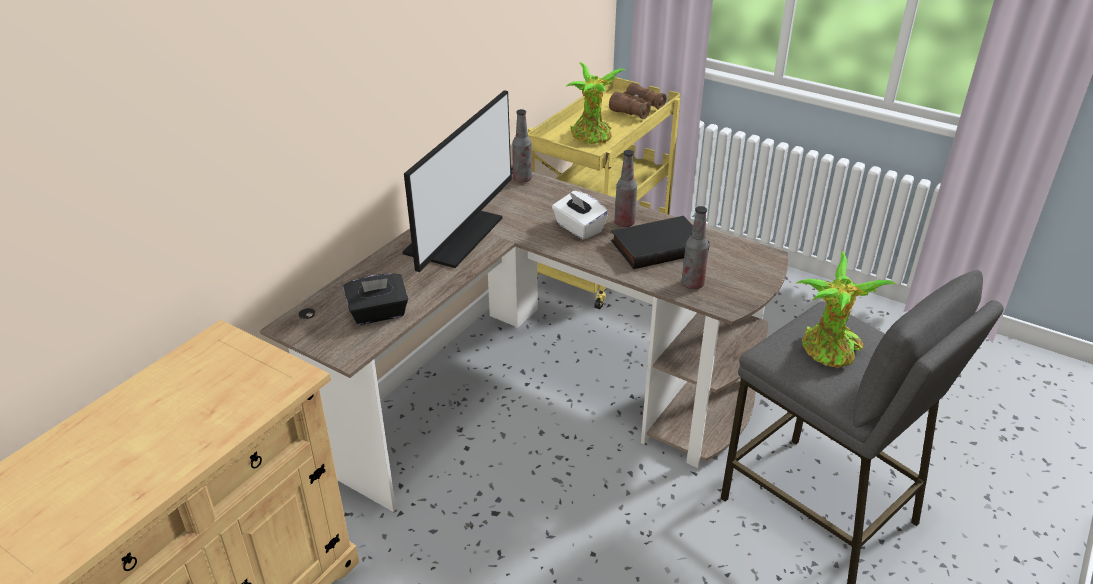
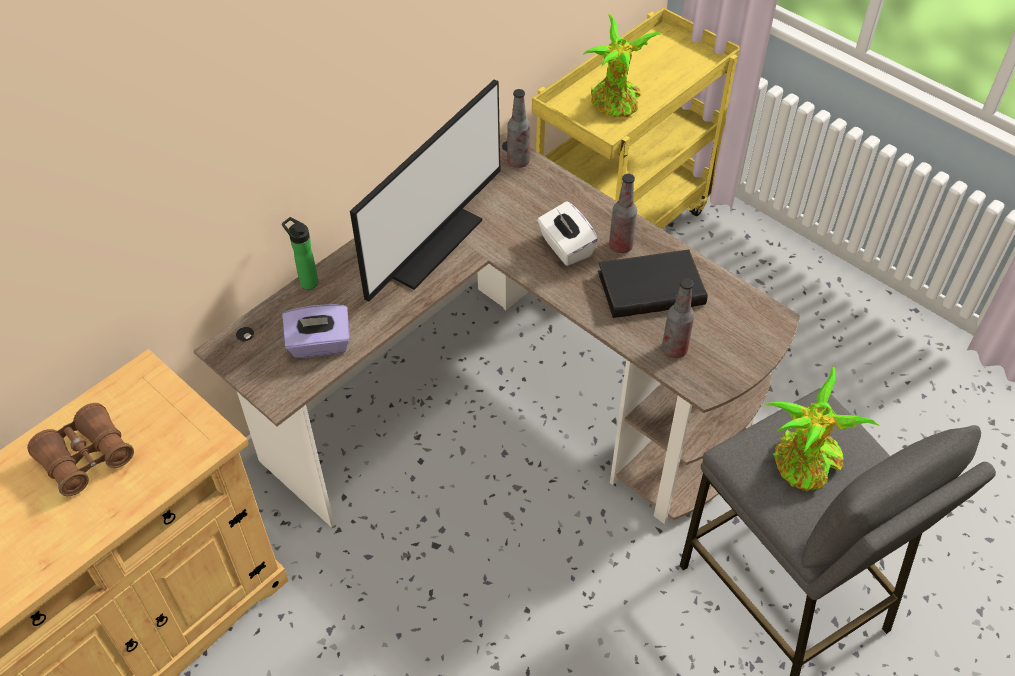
camera: 10 degrees right, 15 degrees up
black tissue box [343,273,408,325] -> purple tissue box [282,304,350,358]
brown binoculars [609,83,666,119] -> brown binoculars moved to [27,403,134,496]
none -> bottle [282,217,318,289]

